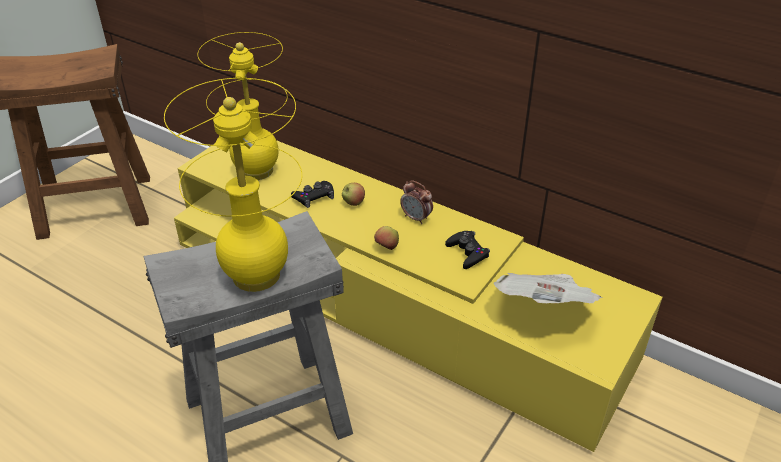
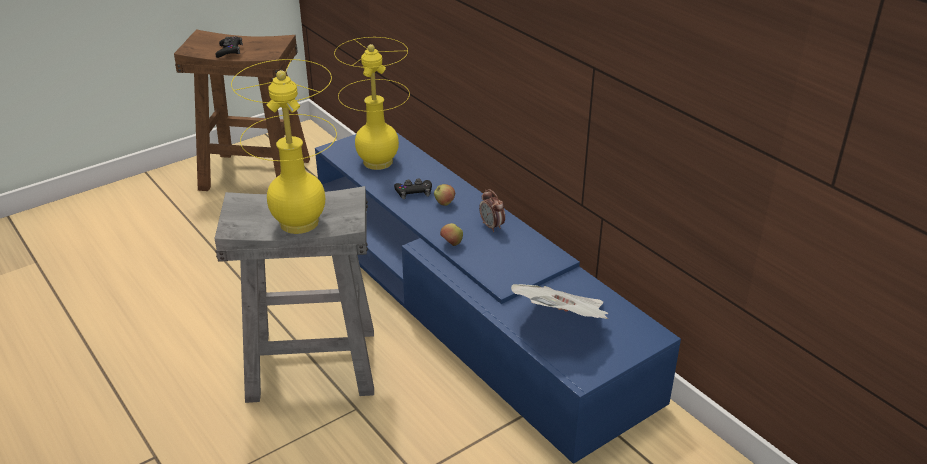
camera: 20 degrees right, 5 degrees down
yellow tv stand [174,141,662,452] -> blue tv stand [315,132,681,464]
black game controller [445,231,490,269] -> black game controller moved to [215,36,243,58]

